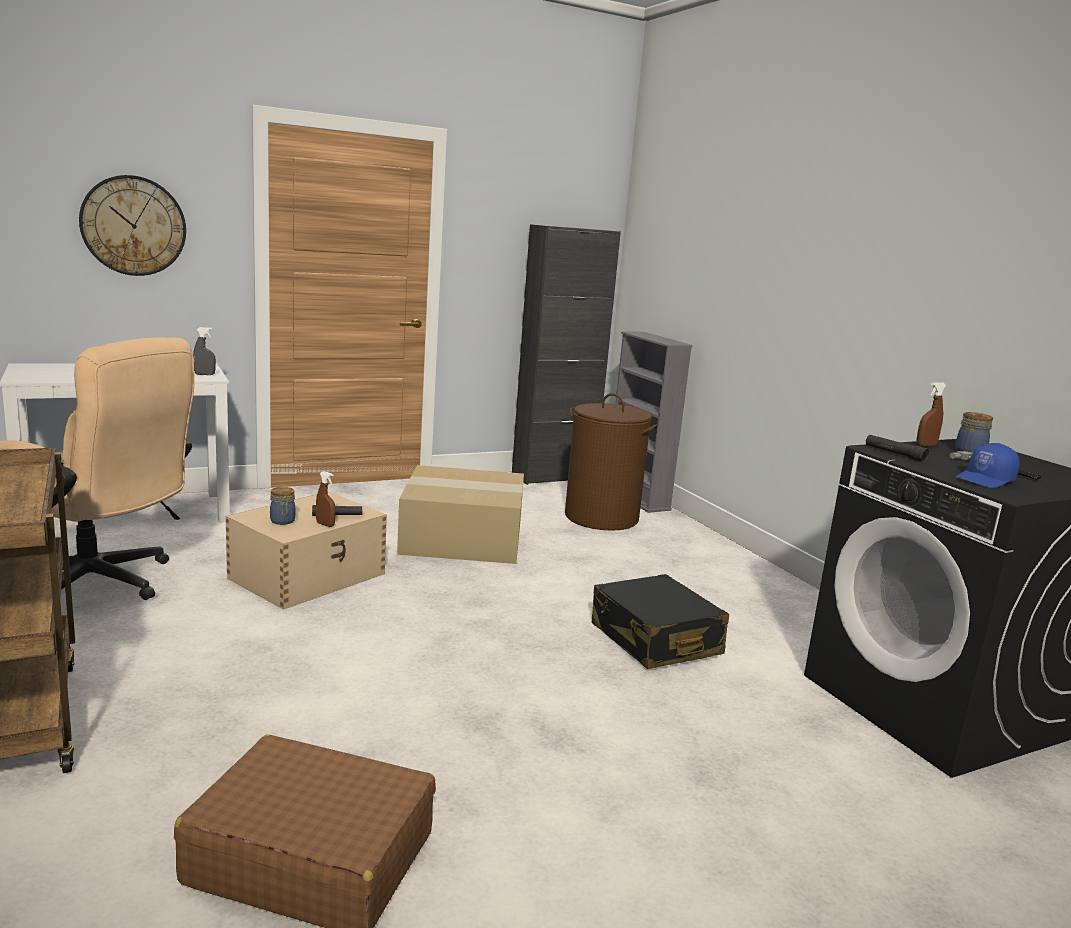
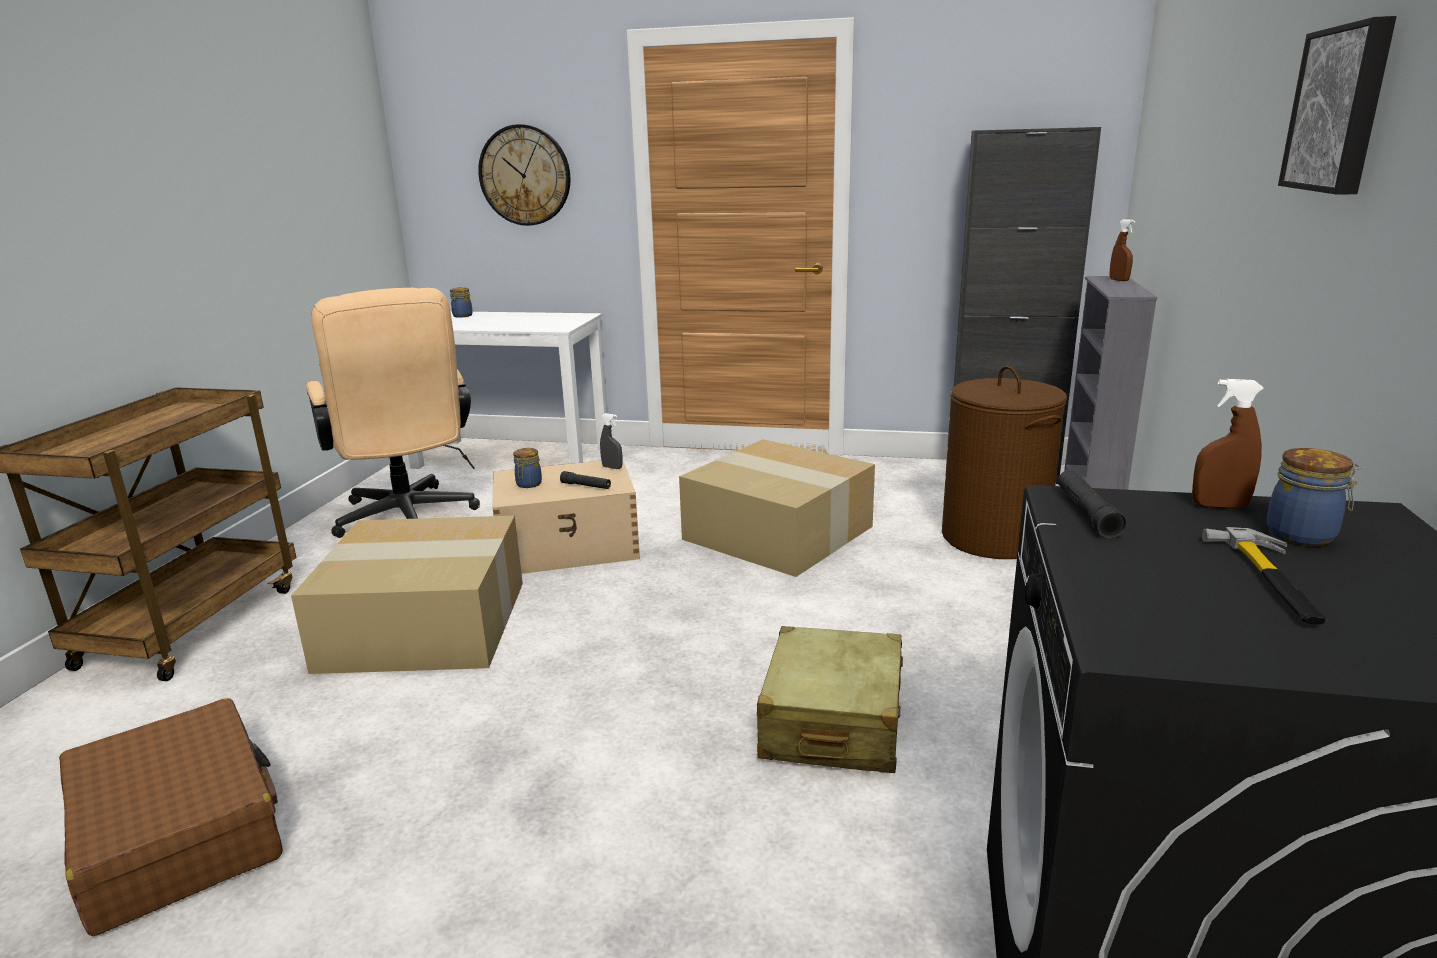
camera: 40 degrees right, 5 degrees up
grey spray bottle [193,327,216,375] -> grey spray bottle moved to [600,413,622,469]
brown spray bottle [316,471,336,527] -> brown spray bottle moved to [1109,219,1135,281]
black suitcase [592,574,729,669] -> beige suitcase [757,626,903,773]
blue cap [956,443,1019,488] -> none
none -> cardboard box [291,516,523,674]
none -> jar [450,287,473,318]
none -> picture [1278,16,1396,195]

